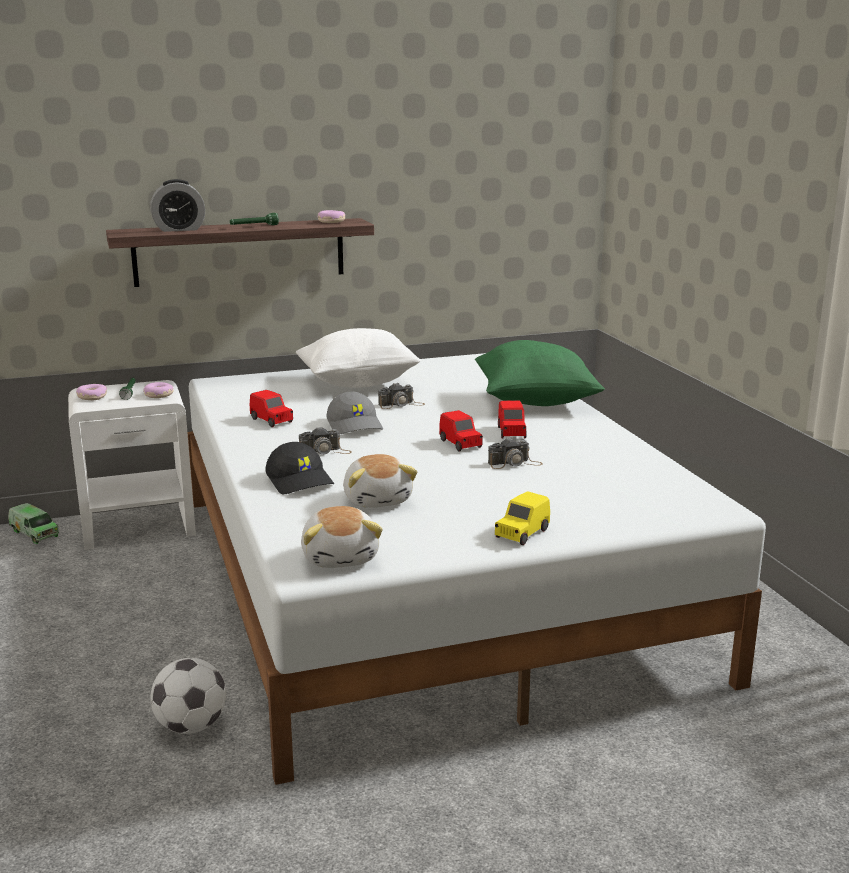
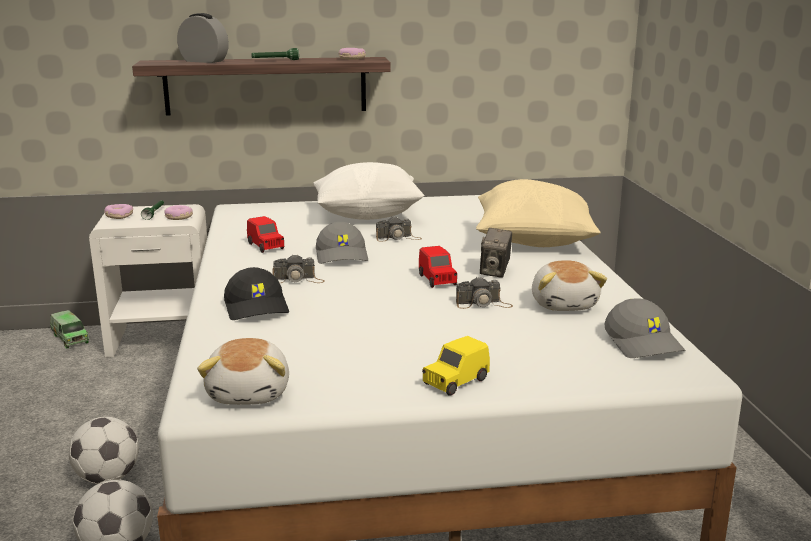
camera: 10 degrees right, 0 degrees up
alarm clock [150,179,205,232] -> alarm clock turned 150 degrees counterclockwise [177,13,229,63]
plush toy [343,454,417,508] -> plush toy moved to [532,260,607,311]
green pillow [475,340,605,406] -> beige pillow [476,179,601,247]
red toy car [498,400,527,439] -> camera [480,228,512,278]
none -> football [69,417,139,484]
none -> grey cap [604,298,686,358]

